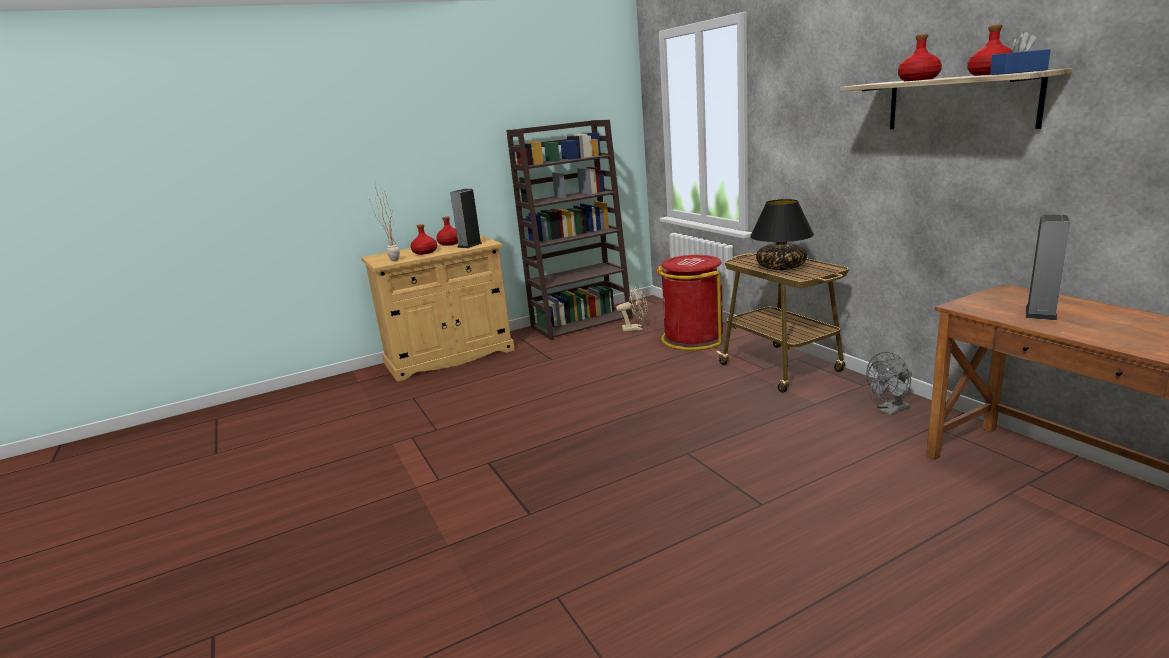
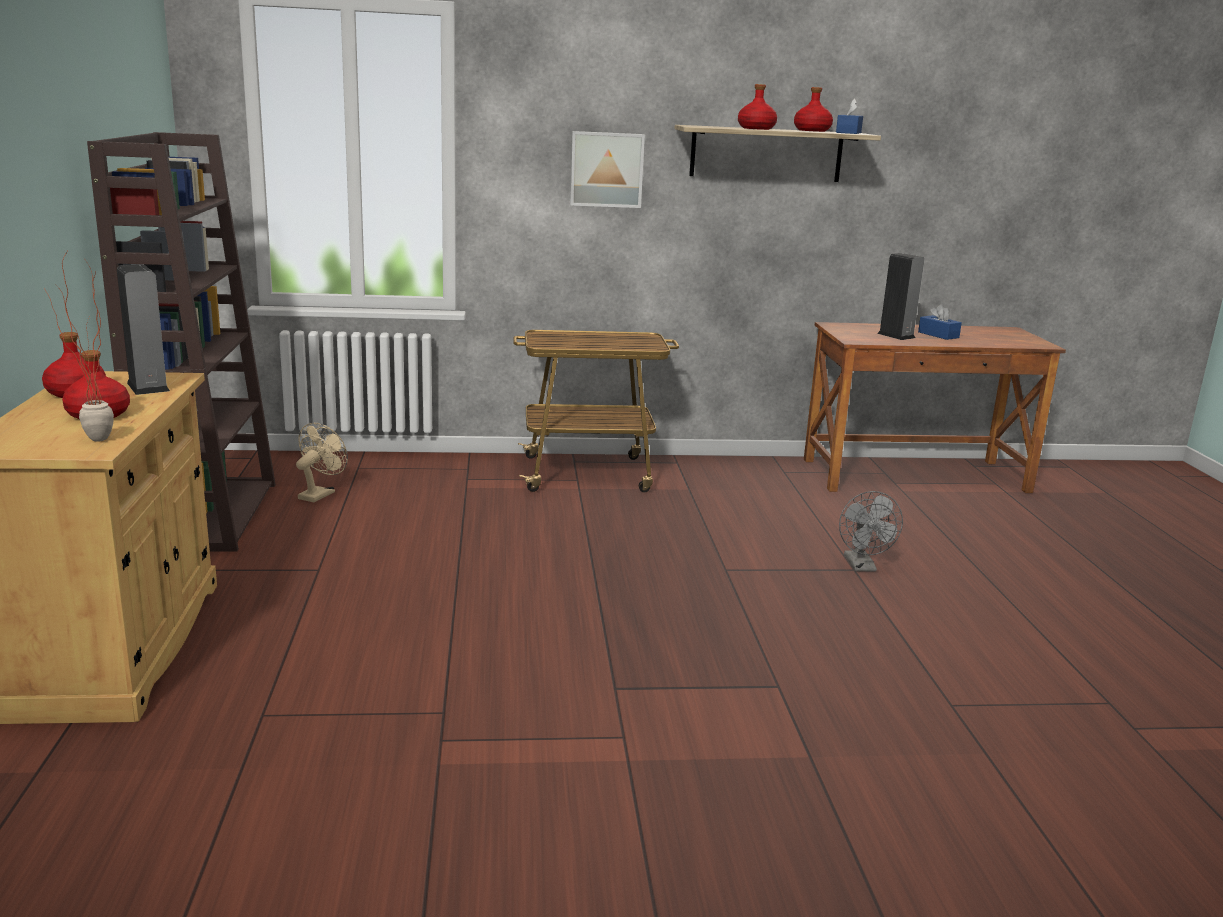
camera: 70 degrees left, 0 degrees up
red trash can [656,255,723,351] -> none
black table lamp [750,199,814,270] -> none
grey fan [866,352,912,416] -> grey fan moved to [839,491,903,571]
none -> picture [570,131,645,208]
none -> blue tissue box [918,304,962,340]

